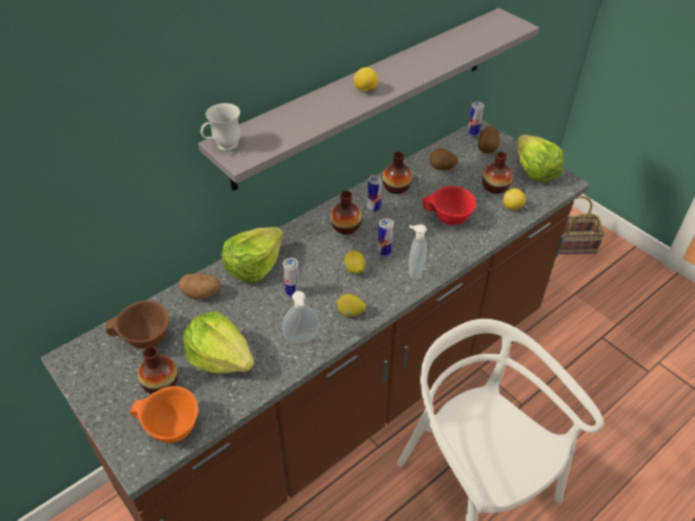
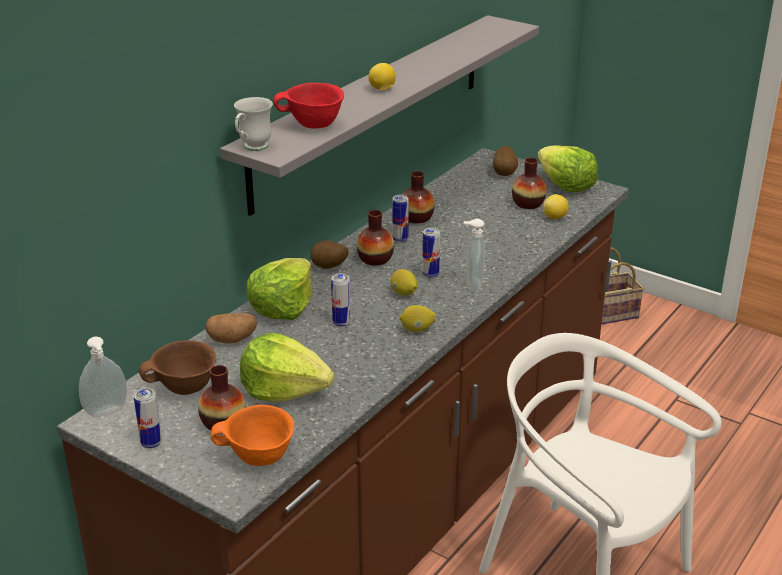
camera: 15 degrees left, 15 degrees down
soap dispenser [282,291,320,343] -> soap dispenser moved to [79,336,127,417]
red bowl [423,186,476,225] -> red bowl moved to [273,83,344,128]
potato [430,149,458,170] -> potato moved to [311,240,349,269]
can [468,102,484,137] -> can moved to [133,388,162,449]

